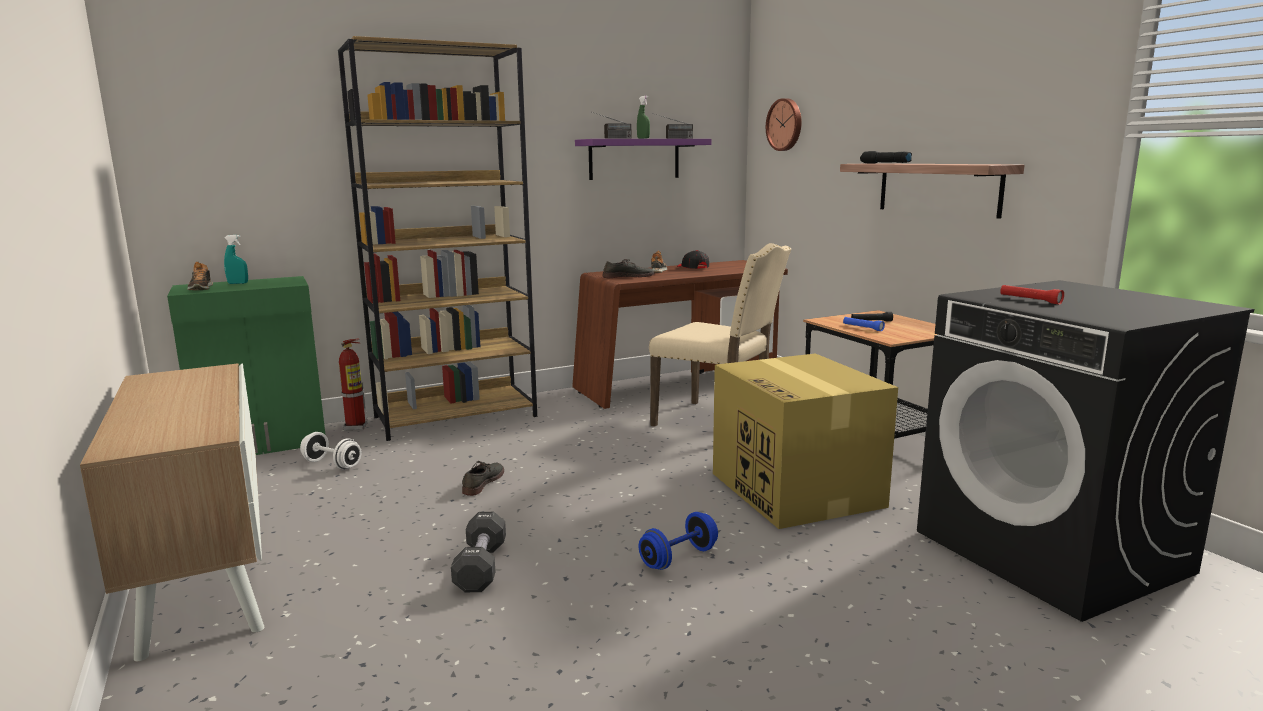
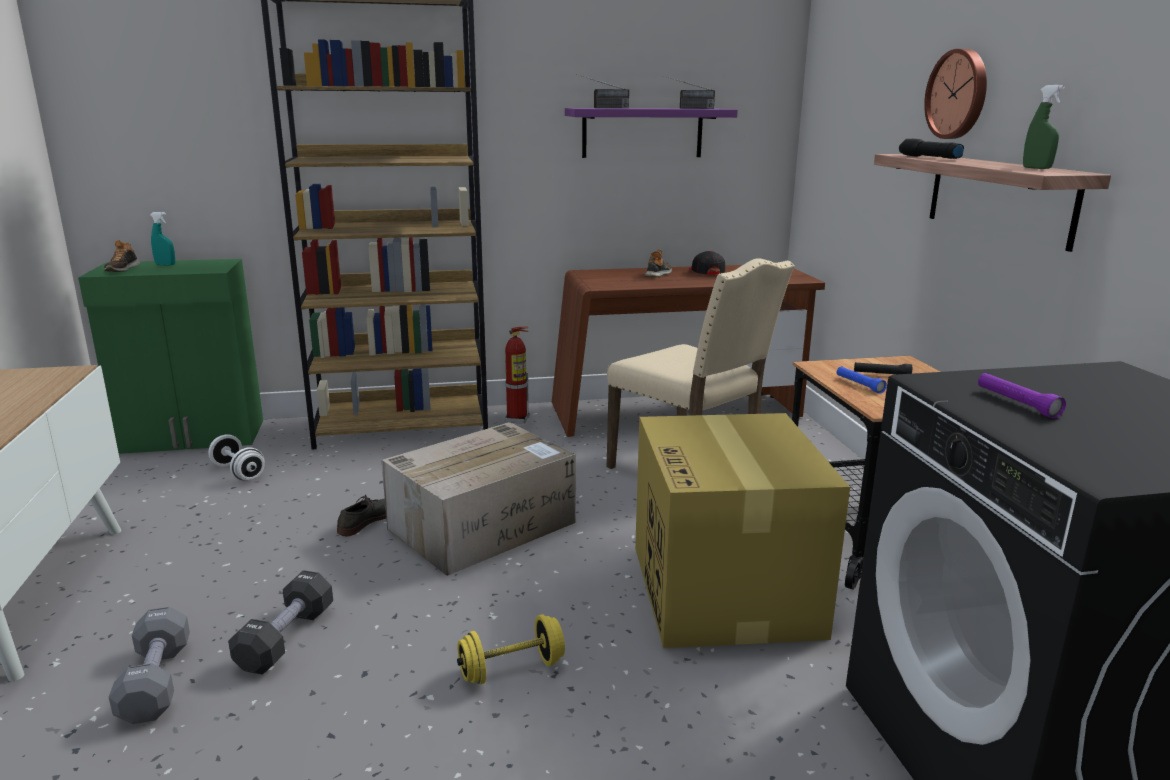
camera: 15 degrees right, 5 degrees up
fire extinguisher [339,338,368,431] -> fire extinguisher moved to [504,326,530,424]
grey shoe [602,259,654,278] -> none
green spray bottle [637,96,650,139] -> green spray bottle moved to [1023,85,1065,169]
blue dumbbell [638,512,718,570] -> yellow dumbbell [457,614,565,685]
wall clock [766,98,801,151] -> wall clock moved to [924,49,987,139]
red flashlight [1000,285,1064,304] -> purple flashlight [978,373,1066,419]
none -> grey dumbbell [109,607,190,724]
none -> cardboard box [382,422,576,576]

